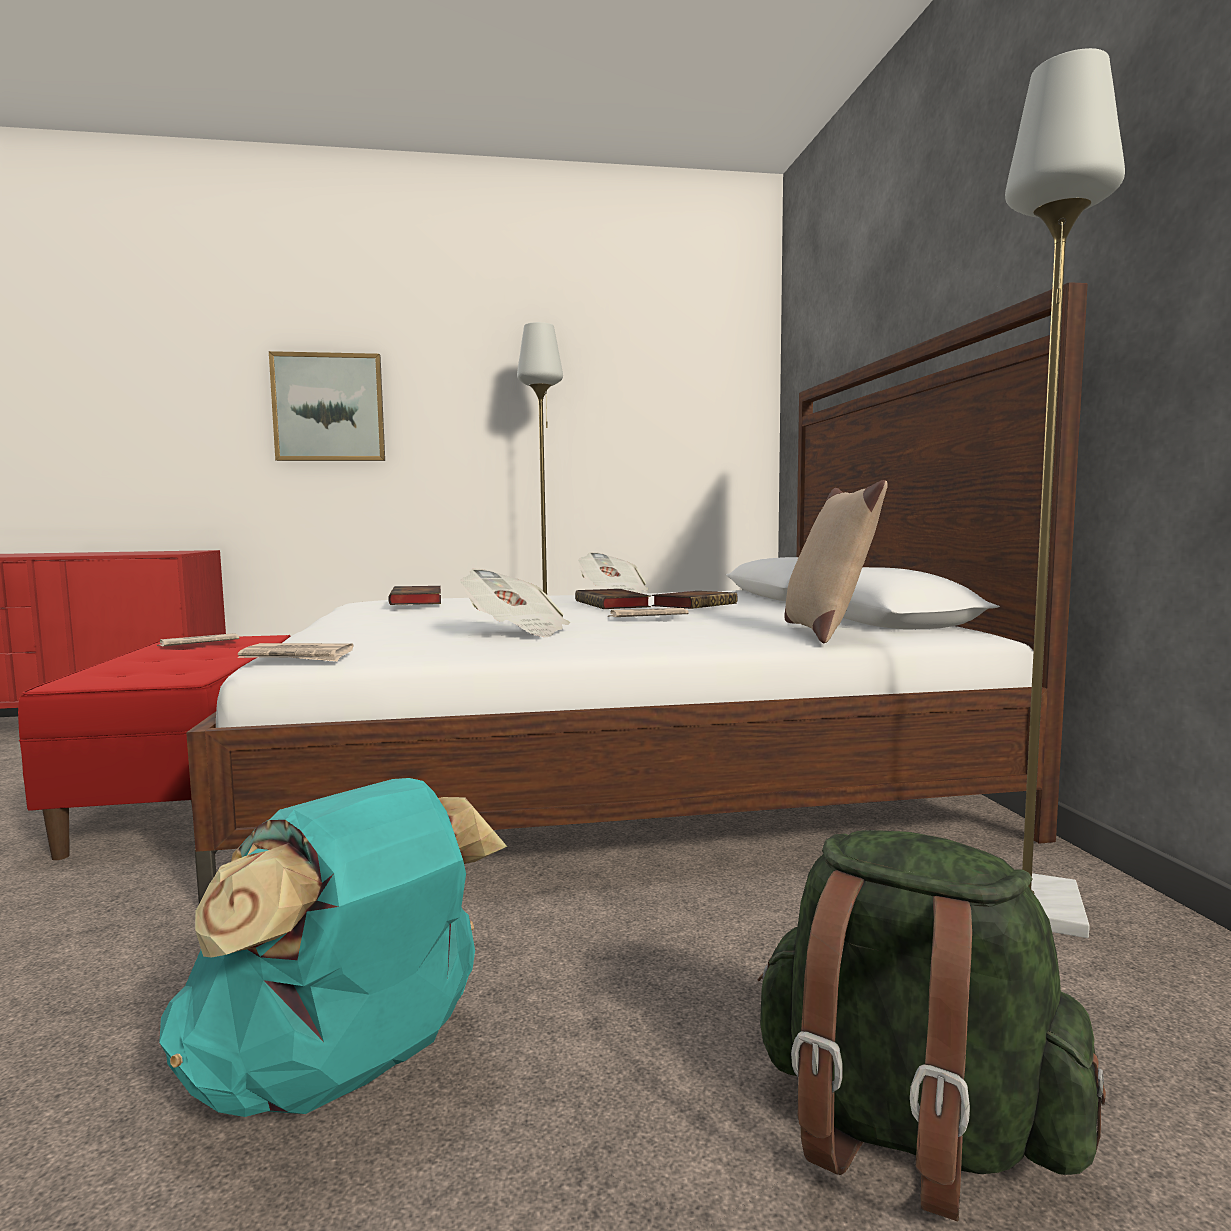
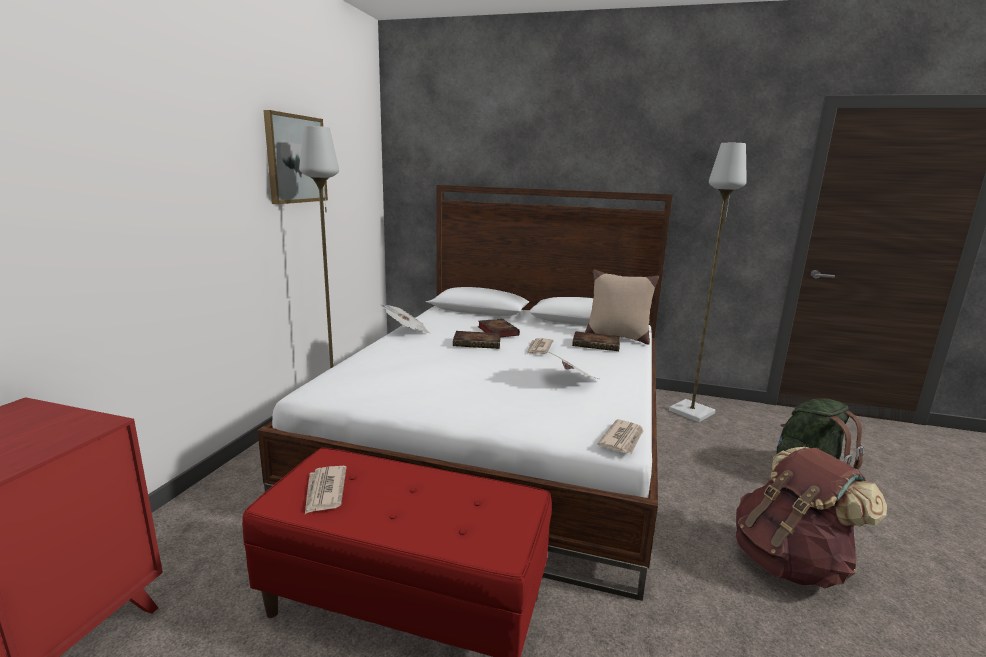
camera: 65 degrees left, 10 degrees up
turquoise backpack [159,778,507,1117] -> brown backpack [736,447,887,588]
picture [269,351,385,461] -> picture moved to [263,110,328,204]
book [388,586,441,605] -> book moved to [572,331,620,351]

